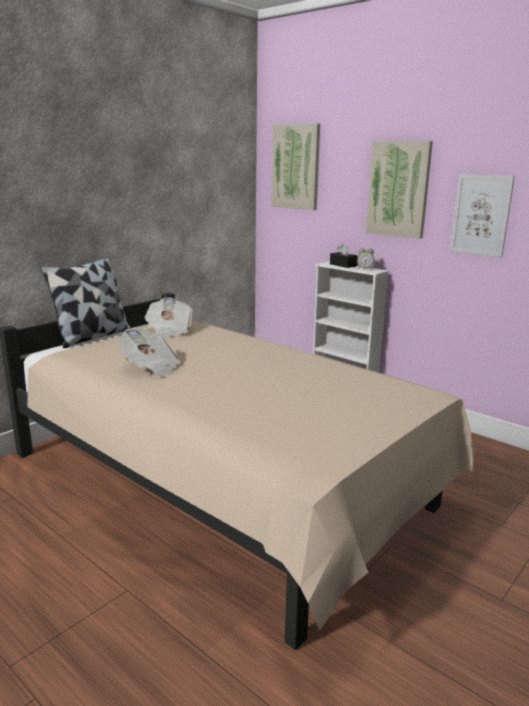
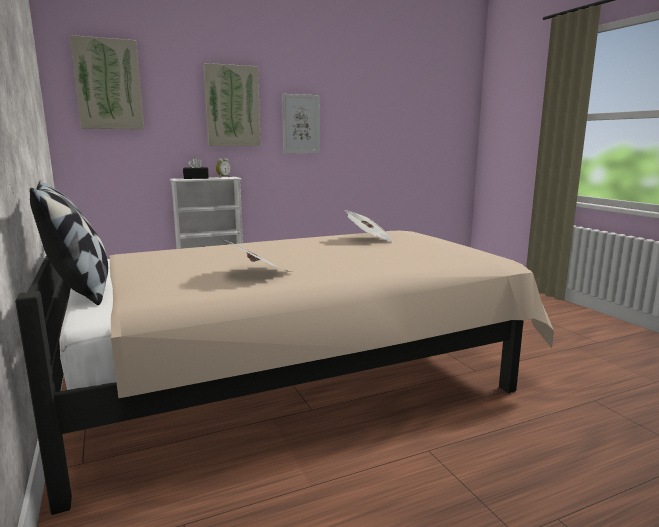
camera: 65 degrees left, 5 degrees down
newspaper [145,297,193,338] -> newspaper moved to [345,210,393,242]

